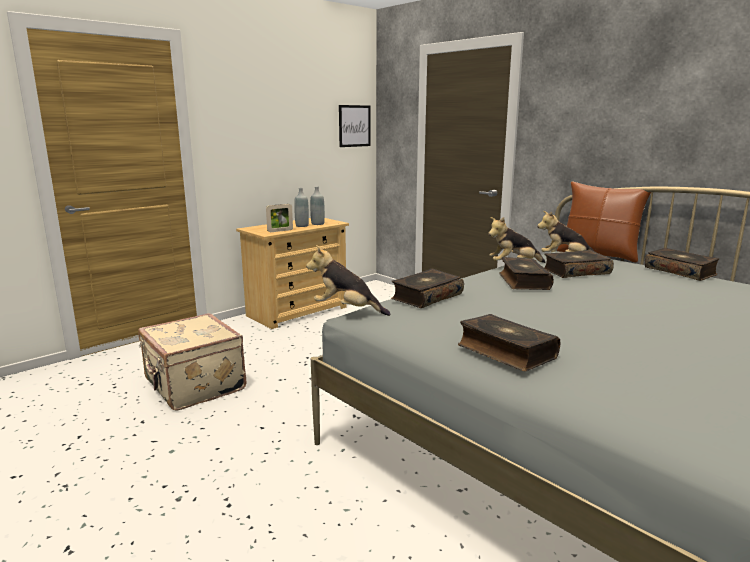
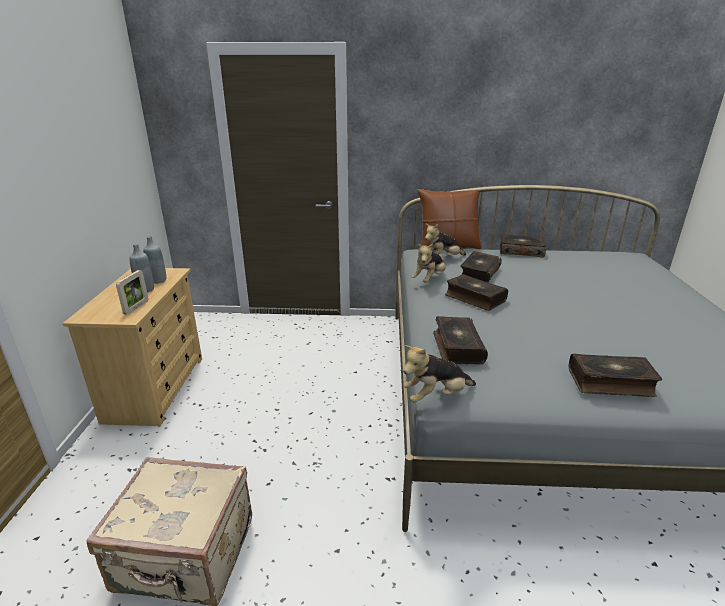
camera: 45 degrees left, 10 degrees up
picture [339,105,370,147] -> none

